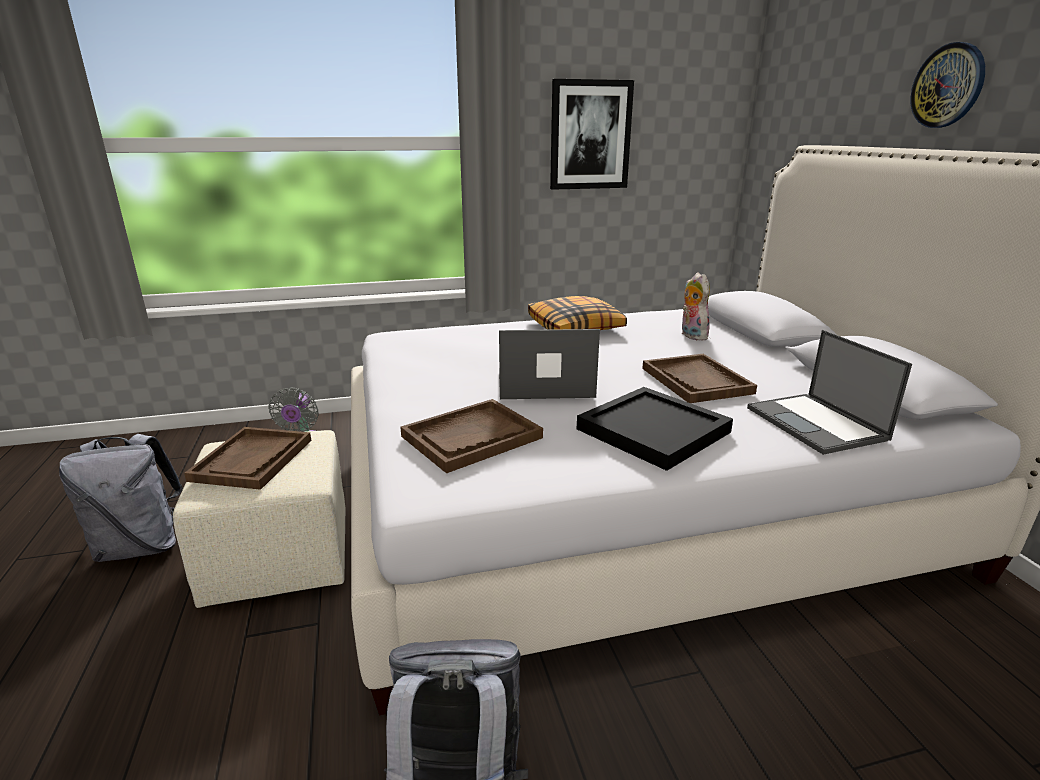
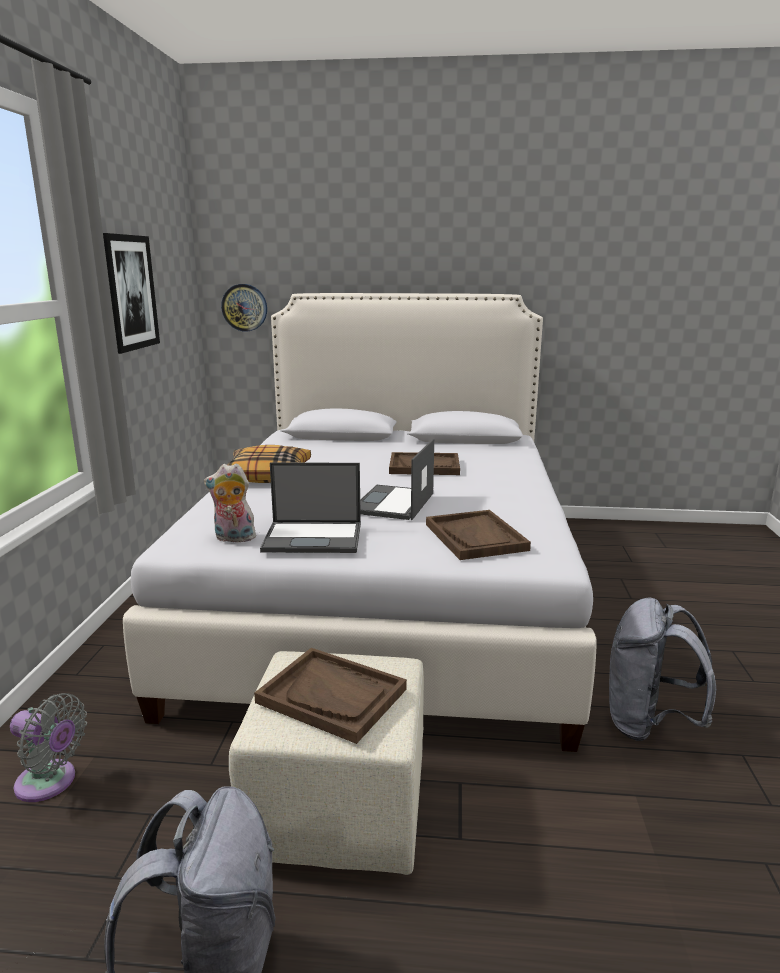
camera: 70 degrees left, 5 degrees down
black tray [577,387,733,471] -> none
plush toy [682,272,710,341] -> plush toy moved to [204,463,258,542]
laptop [747,330,912,455] -> laptop moved to [260,462,361,553]
wall clock [911,42,985,128] -> wall clock moved to [221,284,267,331]

